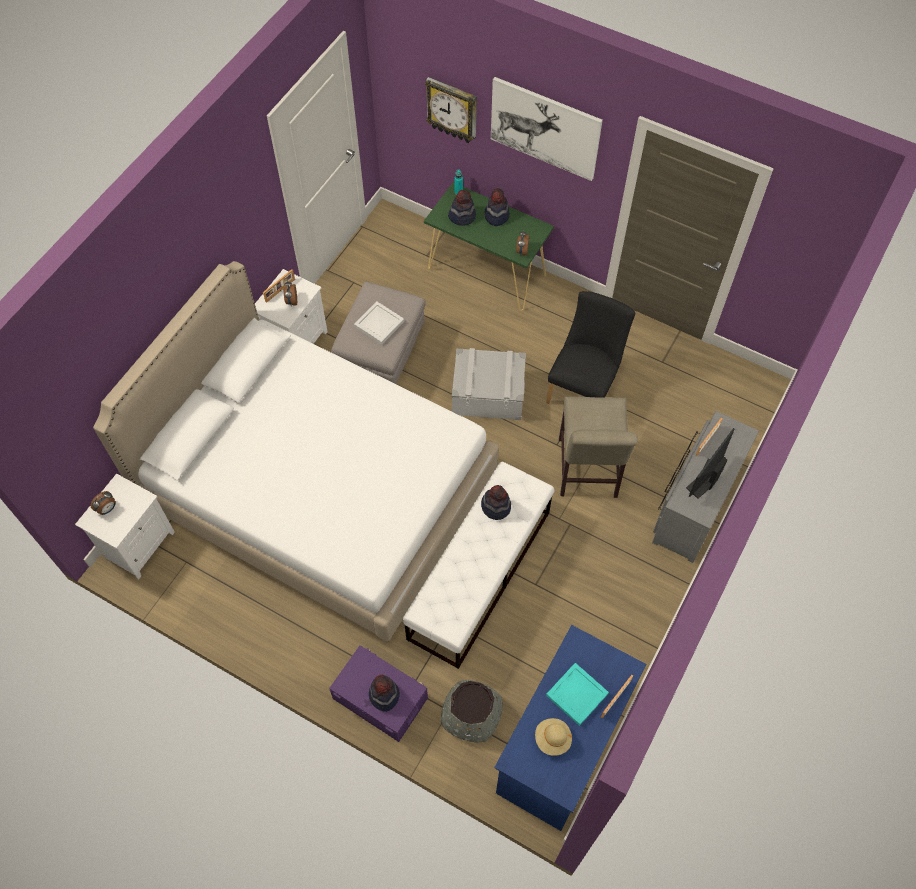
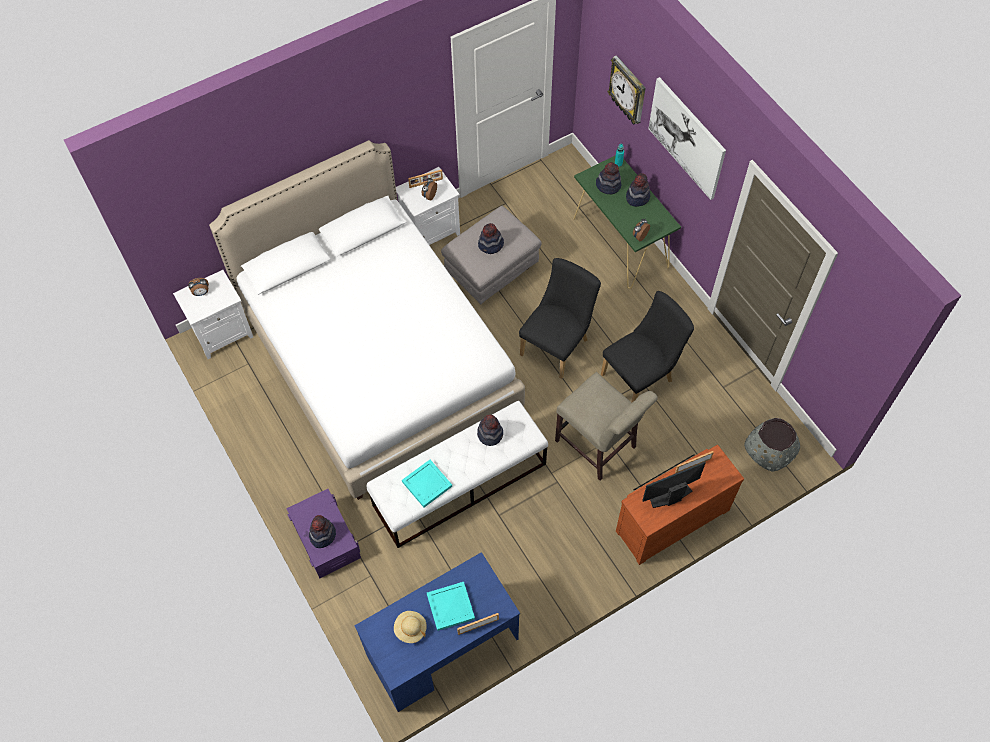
camera: 30 degrees right, 0 degrees up
white tray [354,301,404,345] -> hat [478,223,504,254]
grey planter [441,680,503,743] -> grey planter moved to [744,418,800,471]
grey storage box [452,348,526,420] -> black chair [519,258,601,379]
beige chair [559,397,638,498] -> beige chair turned 75 degrees counterclockwise [555,372,658,480]
grey dresser [652,411,759,563] -> brown dresser [616,445,744,565]
none -> turquoise tray [402,460,452,507]

